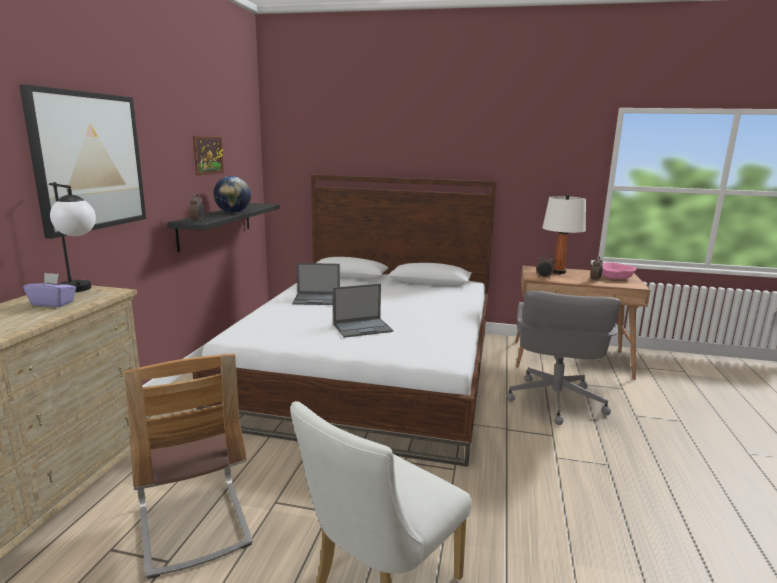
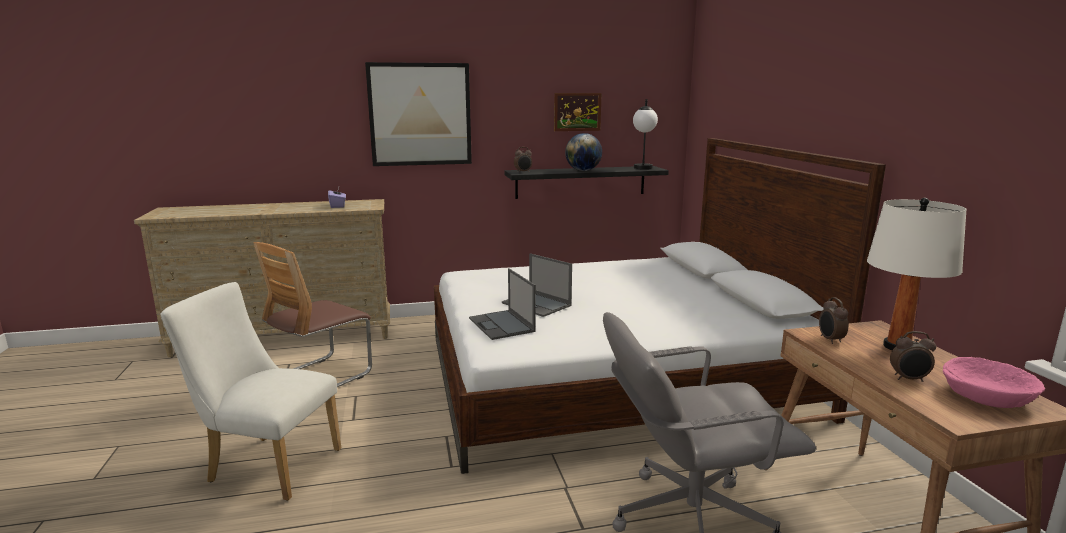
camera: 65 degrees right, 0 degrees up
table lamp [49,182,96,292] -> table lamp moved to [633,99,658,169]
laptop [292,263,340,305] -> laptop moved to [469,268,536,340]

